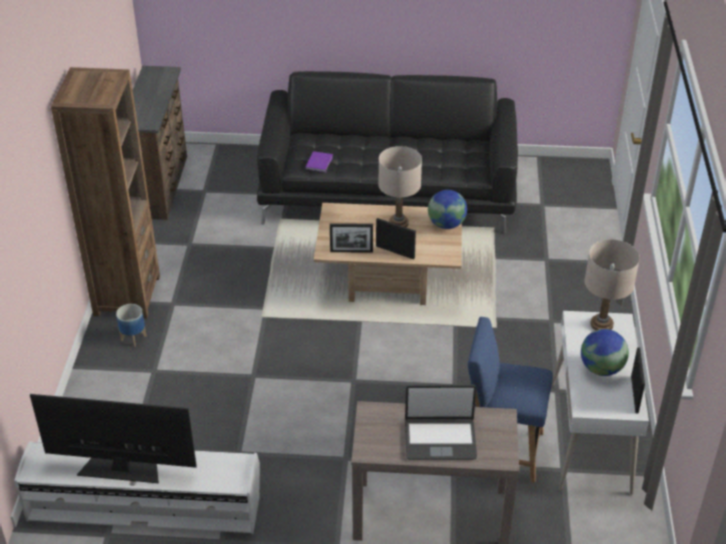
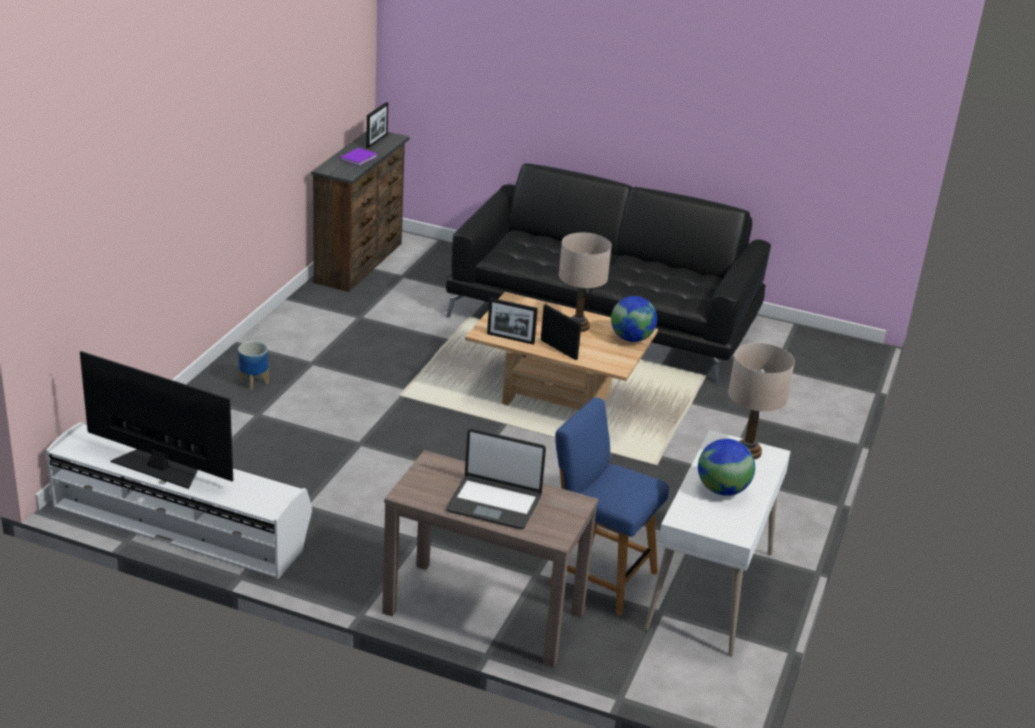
camera: 15 degrees right, 10 degrees down
brown bookcase [51,67,160,319] -> none
purple book [306,151,333,173] -> purple book moved to [340,148,377,166]
picture frame [631,347,645,414] -> picture frame moved to [366,102,388,148]

